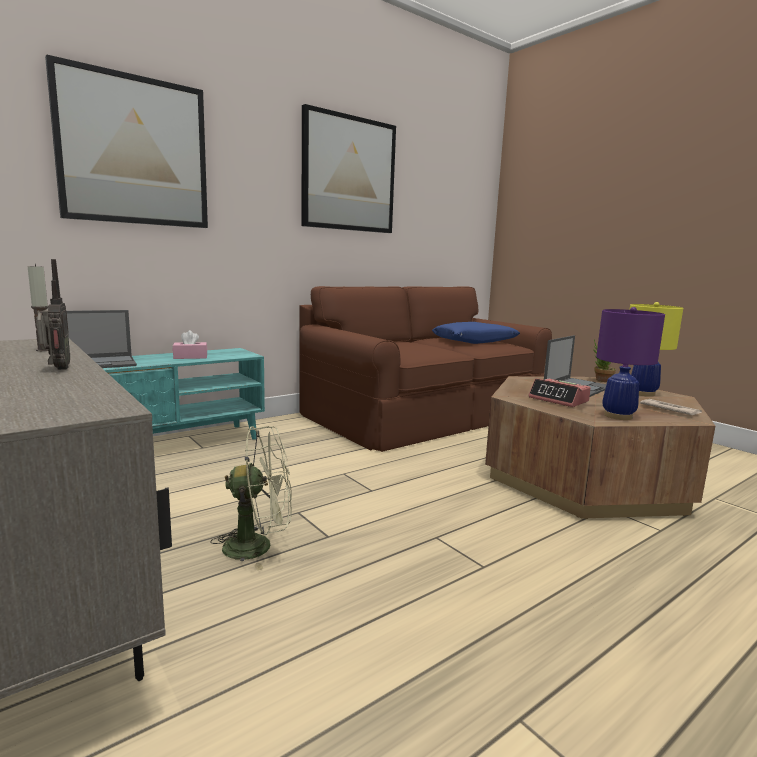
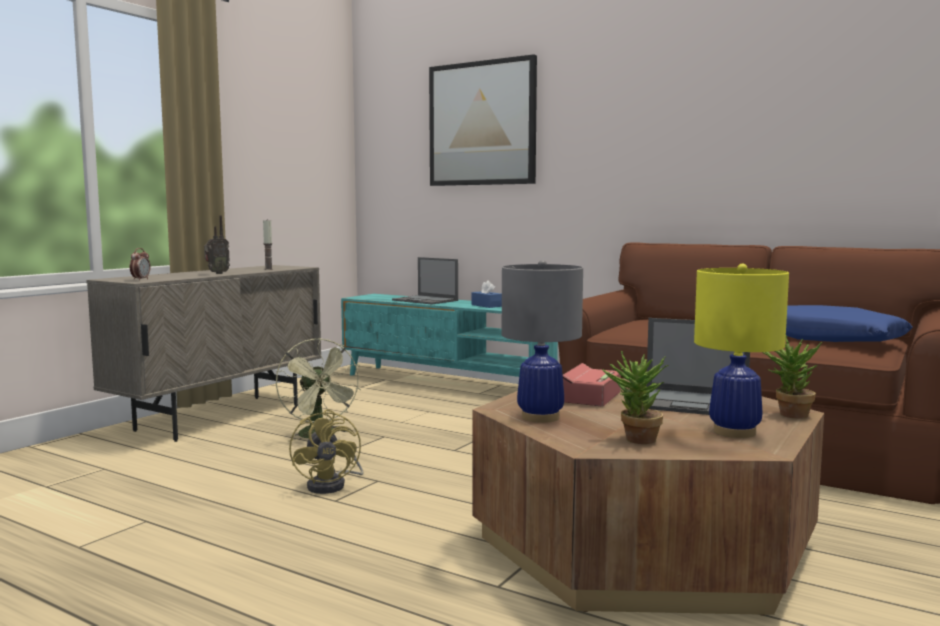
camera: 70 degrees right, 5 degrees down
pink tissue box [173,330,207,359] -> blue tissue box [472,280,502,308]
picture [301,104,396,233] -> none
purple table lamp [596,307,665,420] -> grey table lamp [502,260,583,423]
newspaper [640,399,702,415] -> potted plant [602,351,669,444]
none -> alarm clock [130,248,151,280]
none -> yellow fan [289,409,364,494]

